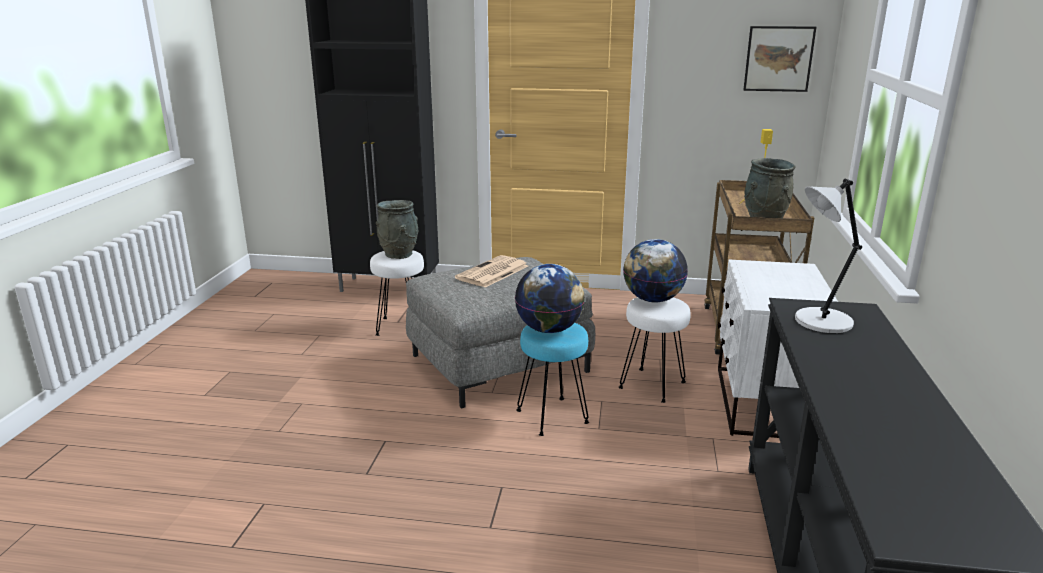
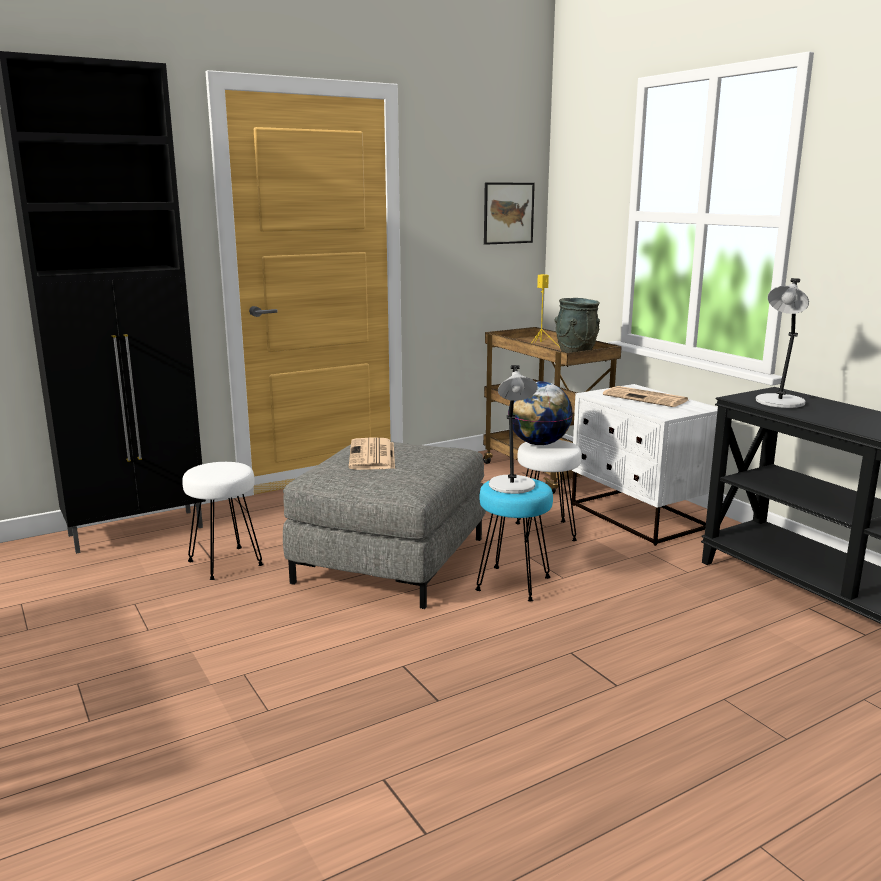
camera: 40 degrees left, 5 degrees down
grey vase [376,200,418,259] -> none
globe [515,264,585,333] -> grey table lamp [489,365,538,494]
none -> newspaper [603,386,688,407]

